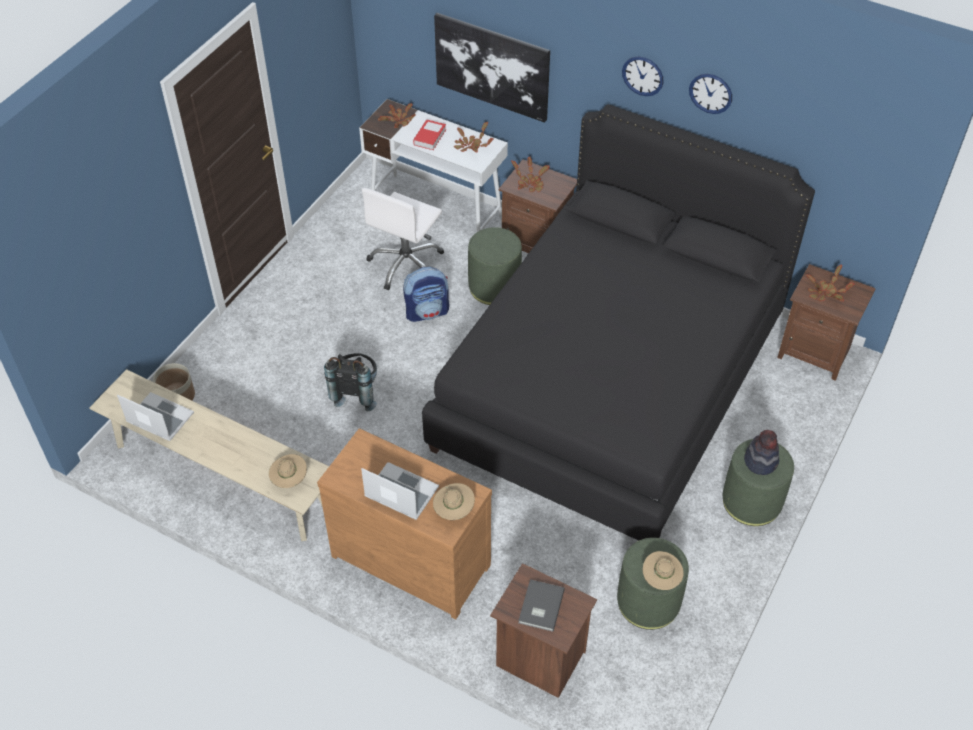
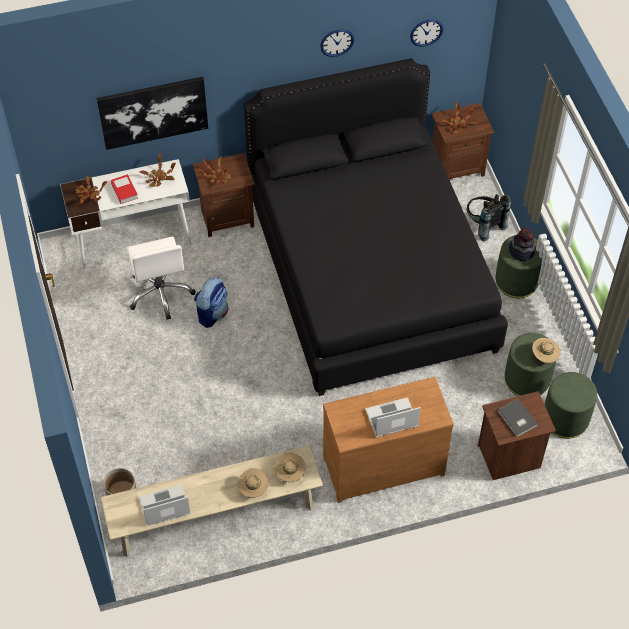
camera: 45 degrees left, 5 degrees up
black backpack [324,353,377,411] -> black backpack moved to [467,194,511,241]
beige hat [433,483,475,520] -> beige hat moved to [238,468,268,498]
green ottoman [468,227,522,305] -> green ottoman moved to [544,372,597,439]
wall clock [622,56,663,96] -> wall clock moved to [410,19,443,47]

